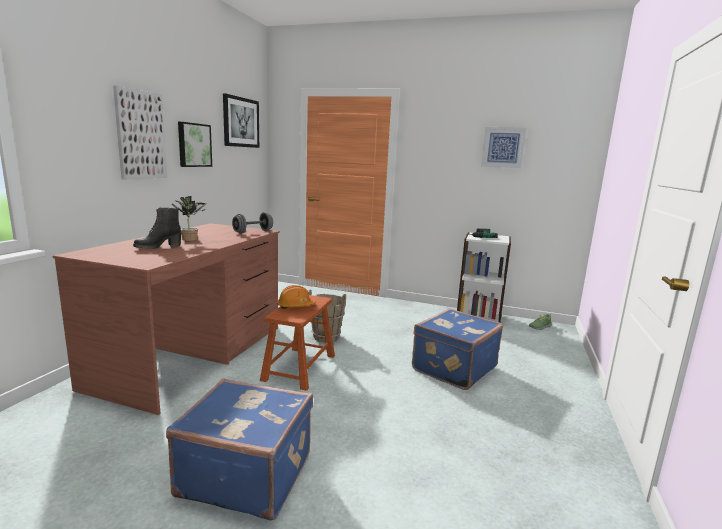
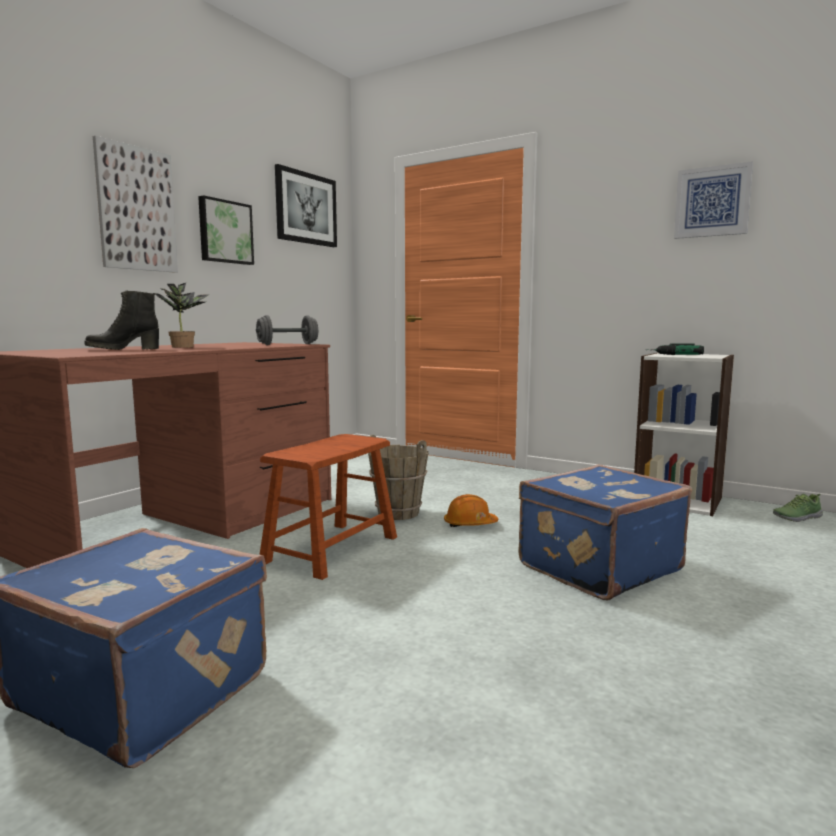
camera: 15 degrees right, 5 degrees down
orange hard hat [277,285,316,309] -> orange hard hat moved to [444,494,498,527]

